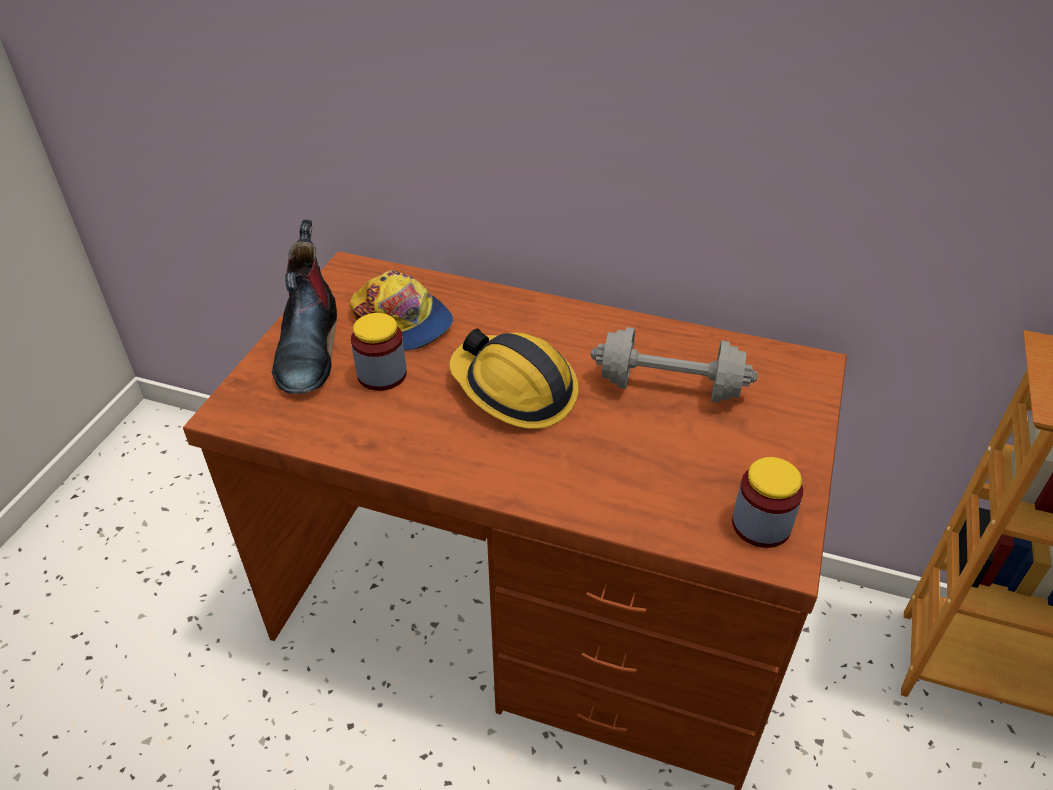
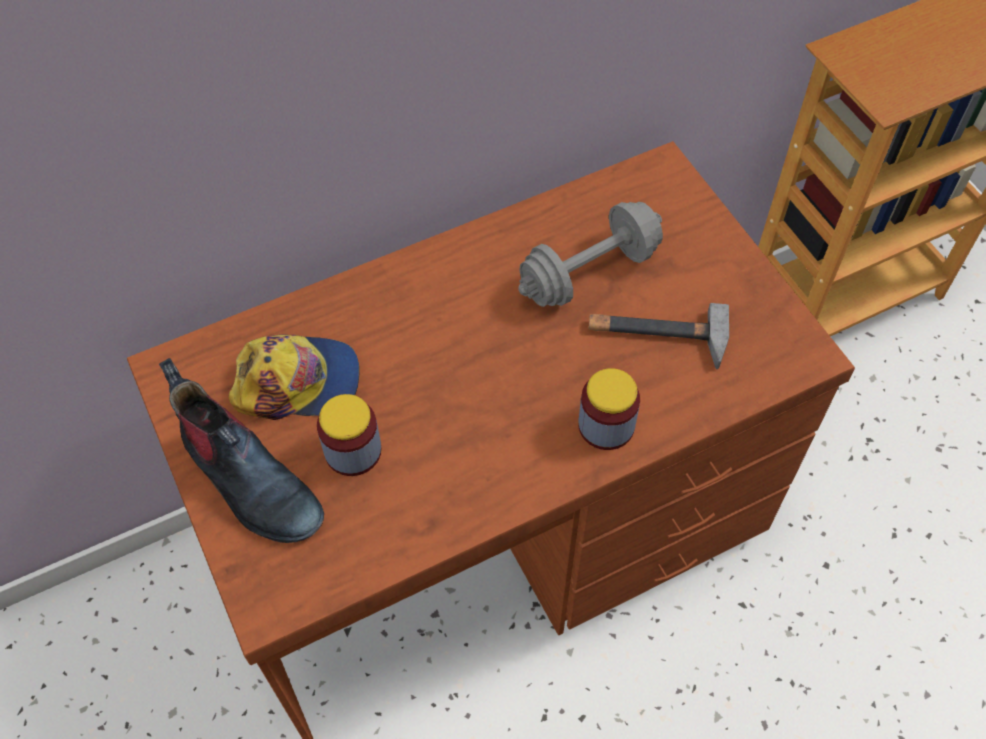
camera: 45 degrees left, 15 degrees up
hard hat [449,328,579,429] -> none
jar [732,457,803,548] -> jar moved to [578,368,640,450]
none -> hammer [589,303,729,369]

